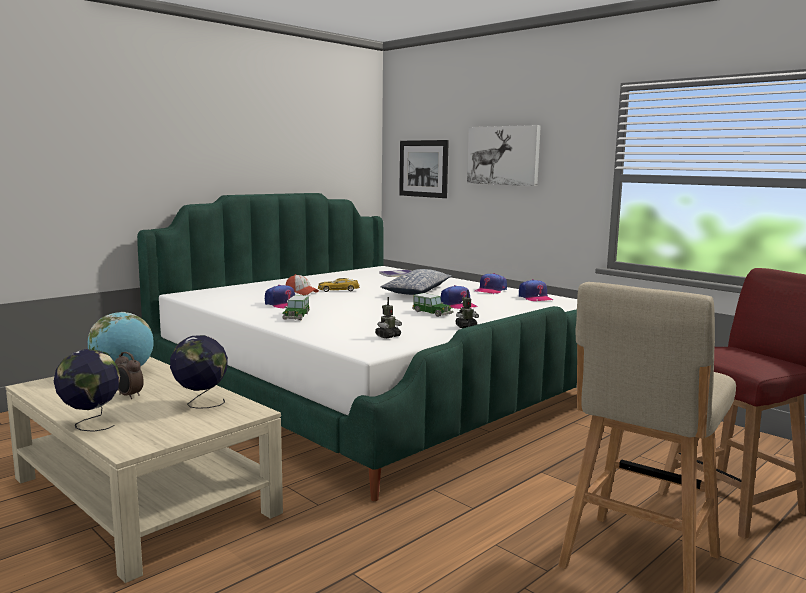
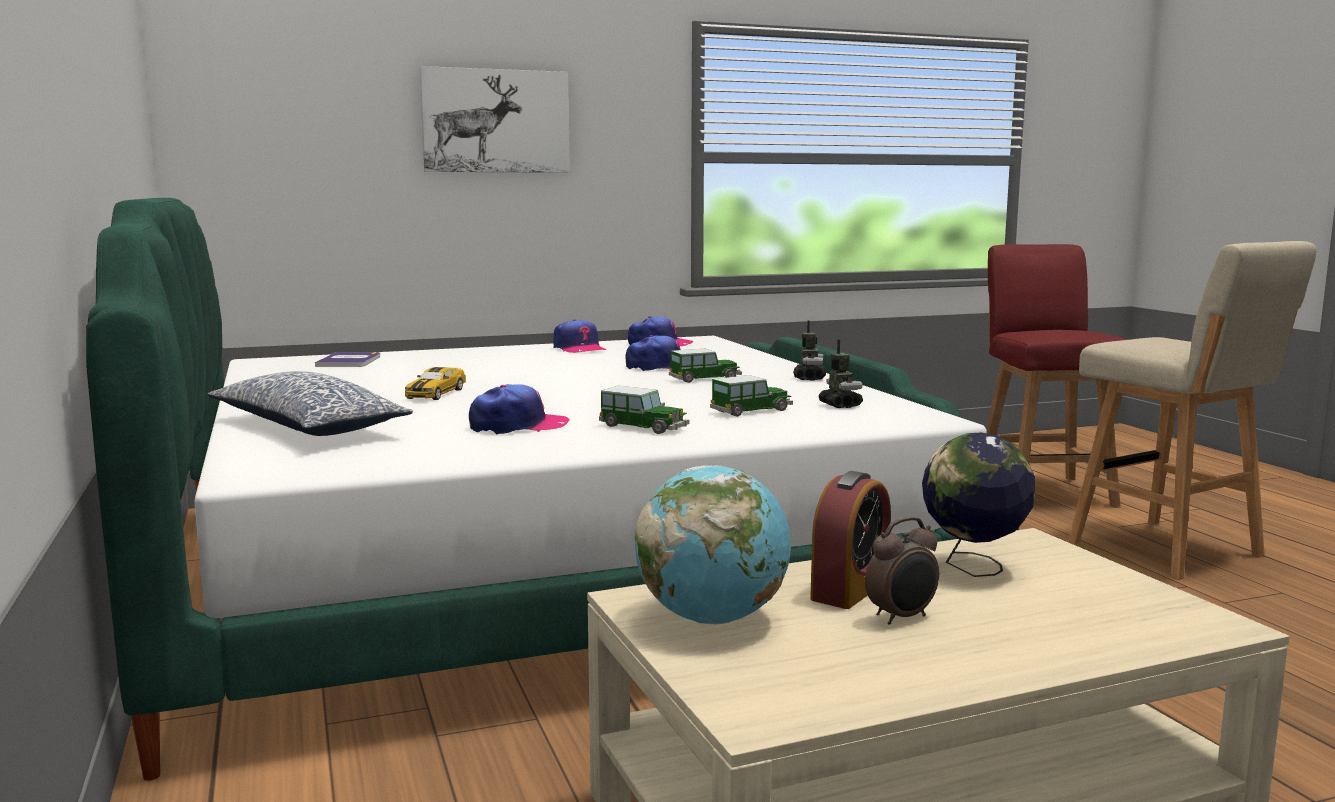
camera: 65 degrees left, 0 degrees up
globe [54,349,120,432] -> none
cap [286,274,319,295] -> none
pillow [381,269,452,295] -> pillow moved to [207,371,413,436]
picture [399,140,449,198] -> none
none -> toy car [710,375,793,417]
none -> alarm clock [810,471,891,609]

